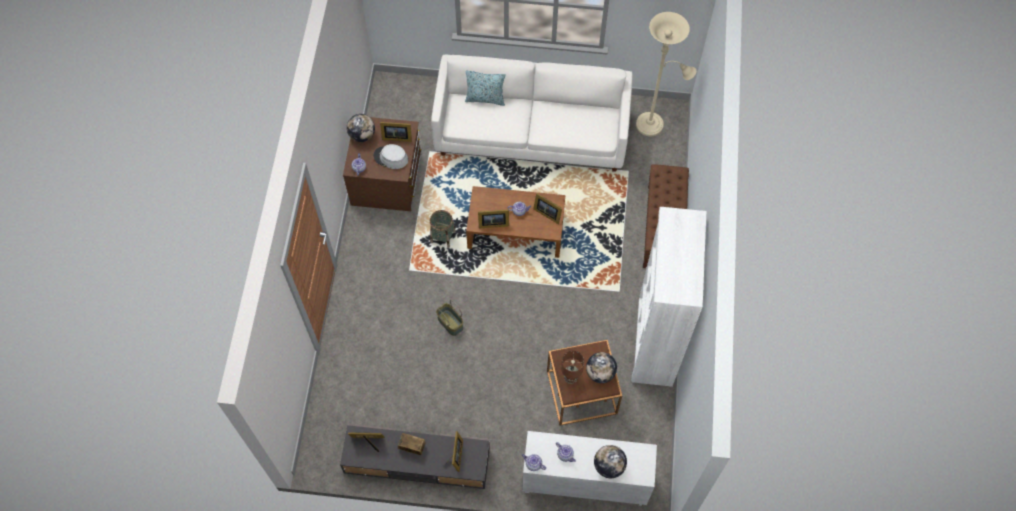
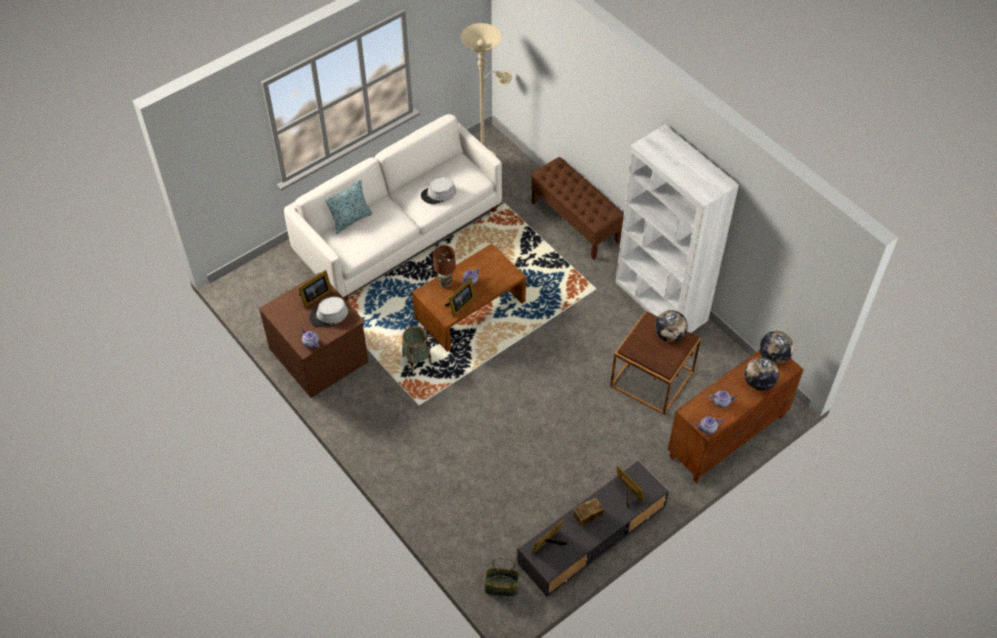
camera: 45 degrees left, 10 degrees down
globe [347,114,375,142] -> globe moved to [760,331,794,364]
basket [436,300,463,336] -> basket moved to [483,558,520,596]
white cabinet [522,431,657,506] -> brown cabinet [668,350,804,483]
picture frame [533,193,562,224] -> none
brown table lamp [561,351,585,384] -> brown table lamp moved to [433,245,456,287]
none -> grey hat [421,177,456,204]

